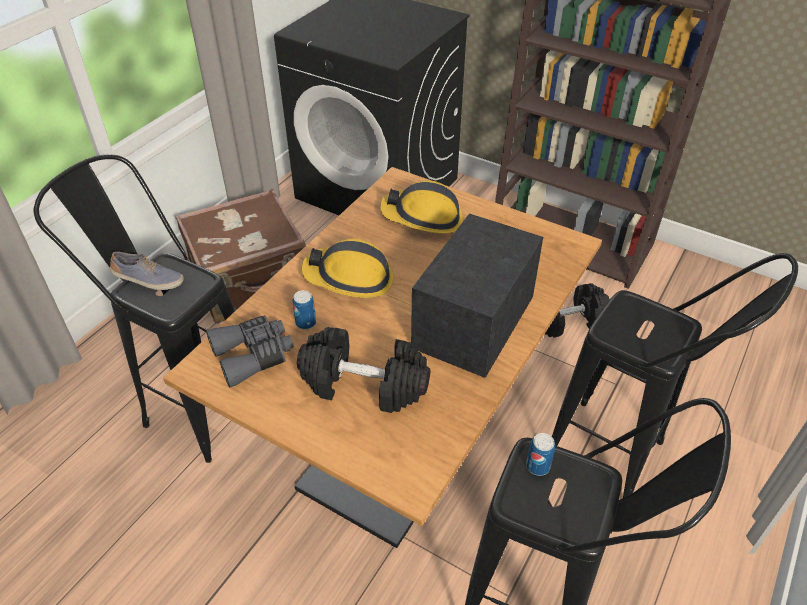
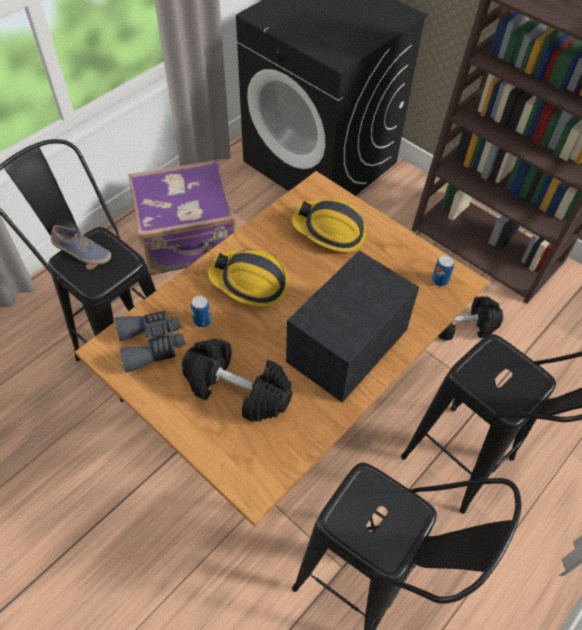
camera: 10 degrees right, 10 degrees up
brown suitcase [175,189,306,323] -> purple suitcase [128,159,236,275]
can [526,433,555,476] -> can moved to [432,255,454,286]

